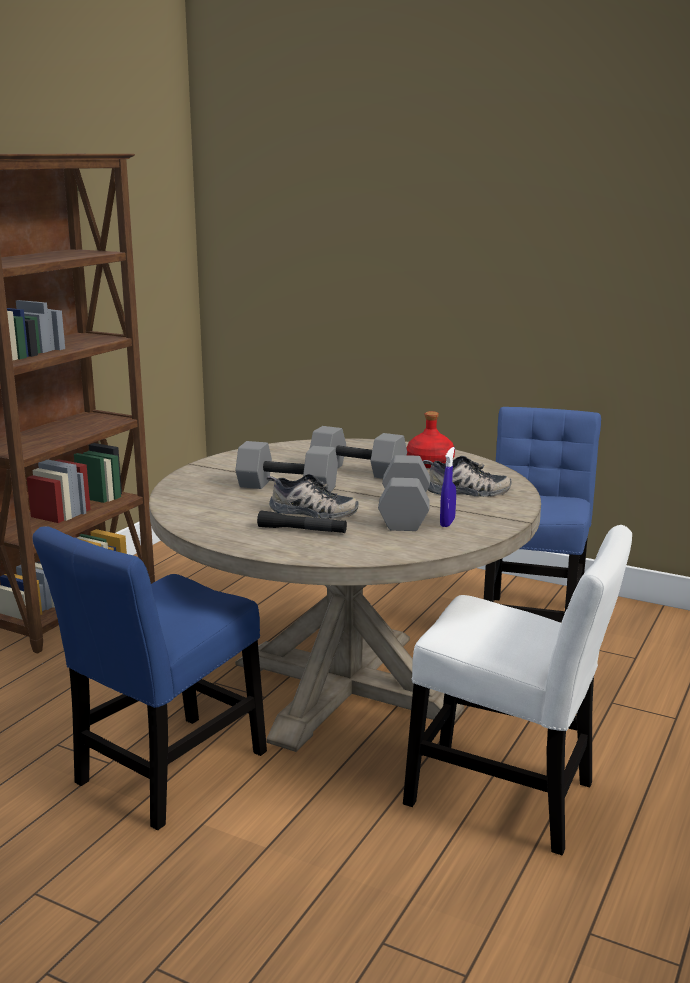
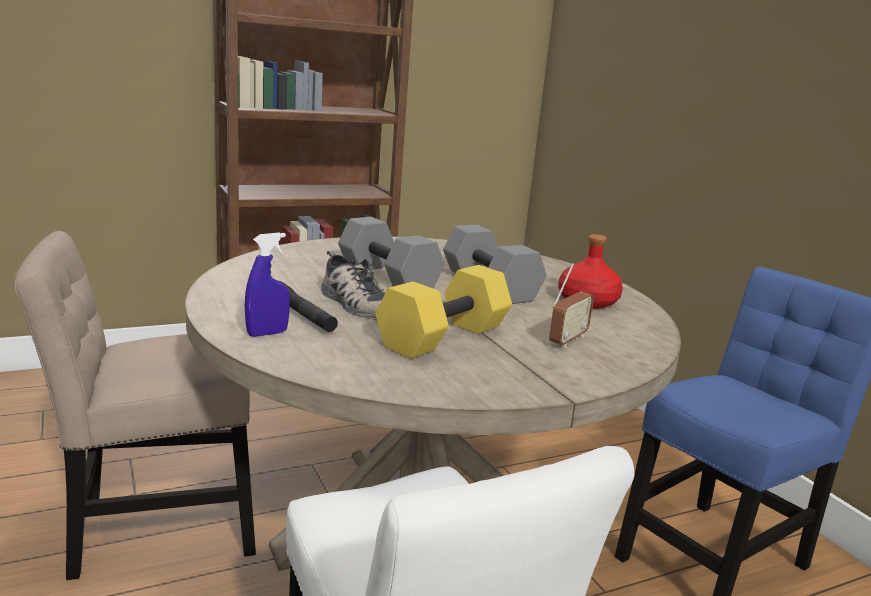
camera: 35 degrees right, 0 degrees up
blue chair [32,526,267,830] -> beige chair [14,231,256,580]
grey dumbbell [378,455,430,531] -> yellow dumbbell [376,265,512,359]
shoe [423,456,512,497] -> radio [549,263,594,348]
blue spray bottle [440,447,456,527] -> blue spray bottle moved to [245,232,290,337]

